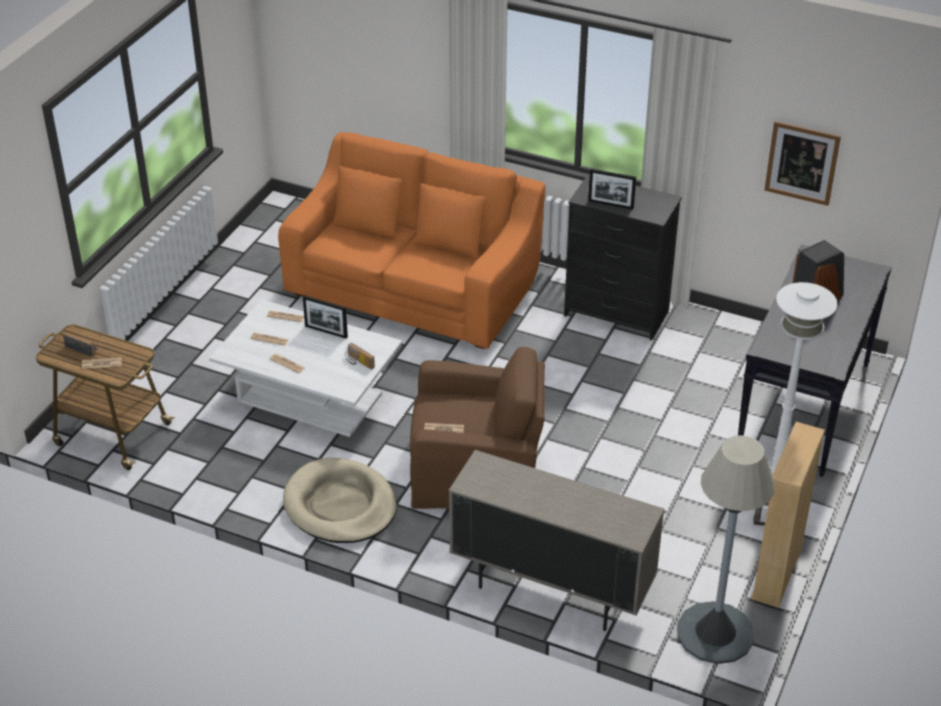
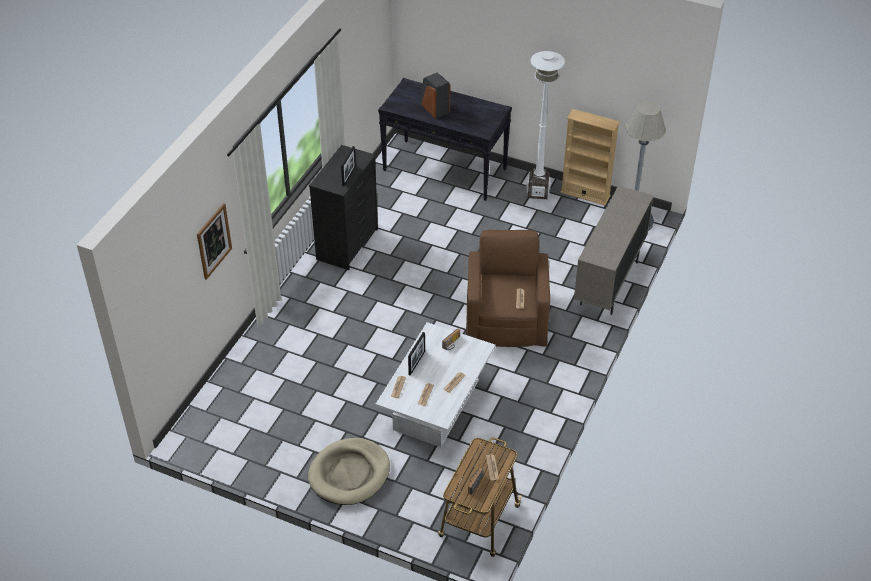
camera: 90 degrees left, 5 degrees up
orange sofa [278,132,546,349] -> none
beige dog bed [283,458,397,543] -> beige dog bed moved to [308,438,390,505]
picture [764,121,841,206] -> picture moved to [197,203,232,280]

